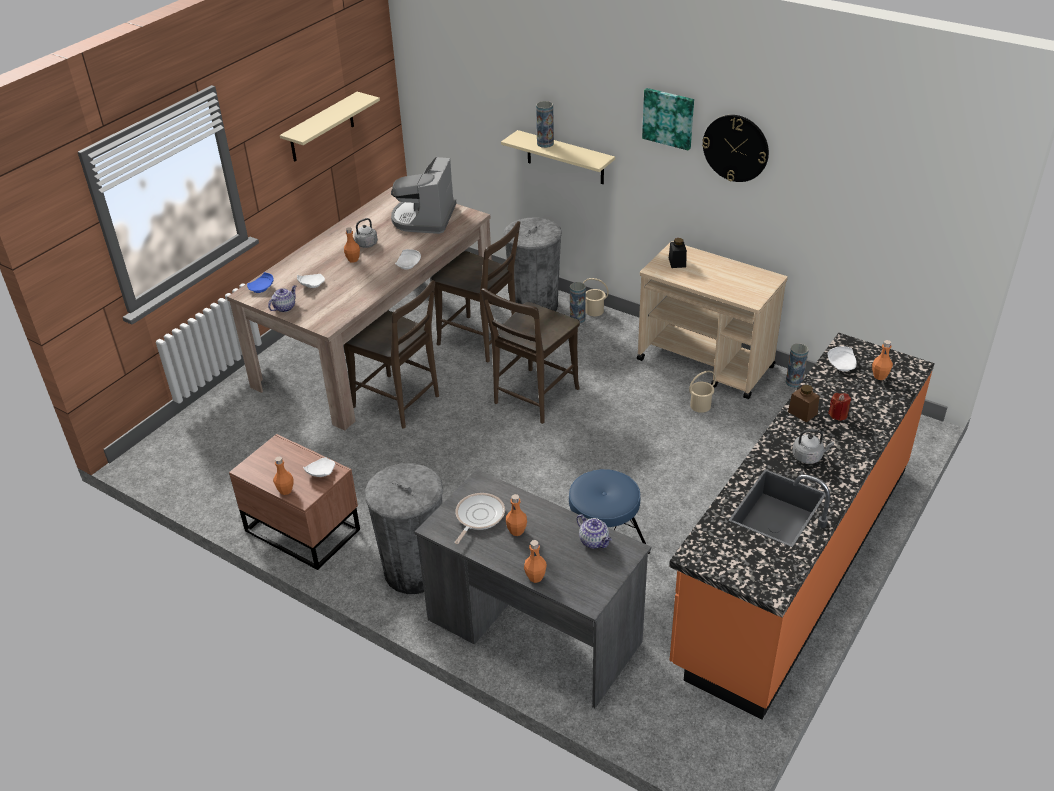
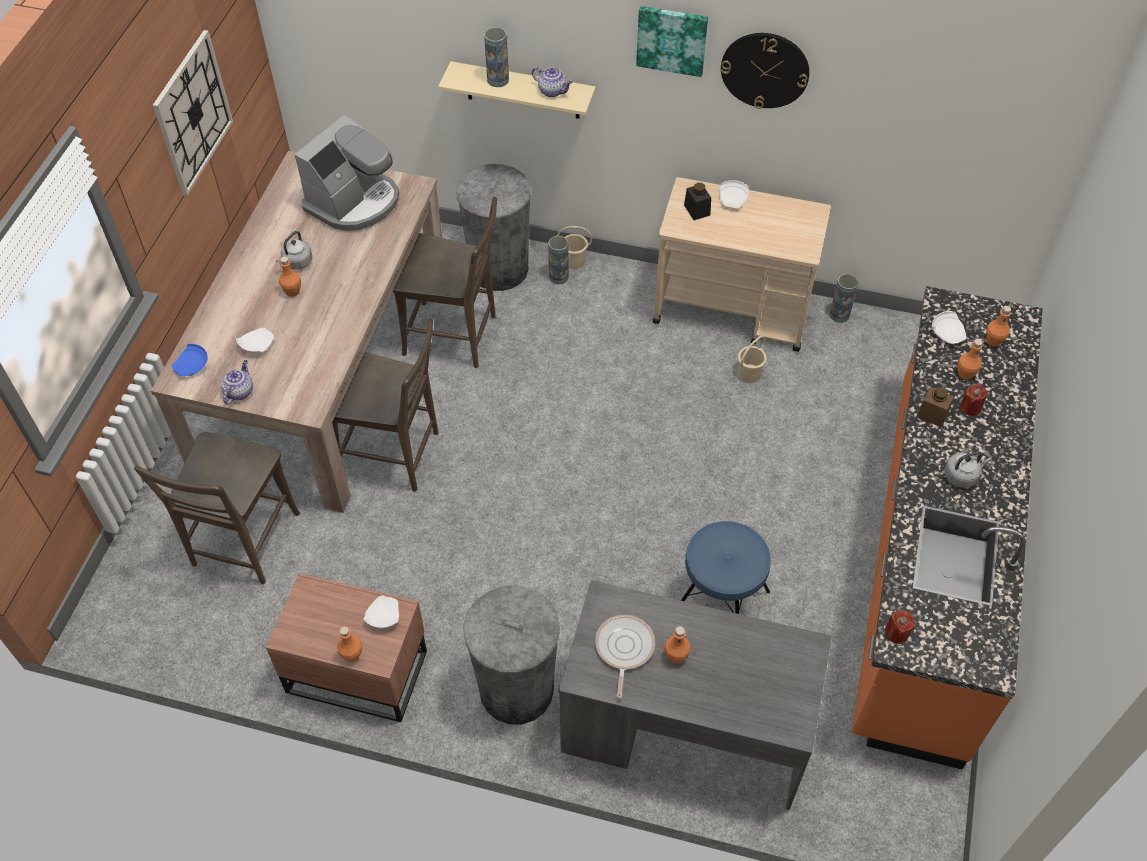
camera: 20 degrees left, 15 degrees up
beige shelf [280,92,380,161] -> wall clock [153,30,233,196]
coffee machine [391,156,456,234] -> coffee machine turned 135 degrees counterclockwise [295,114,399,231]
white plate [395,249,421,269] -> white plate moved to [719,180,749,209]
brown chair [481,288,580,424] -> brown chair moved to [134,432,300,584]
orange bottle [524,540,547,583] -> orange bottle moved to [957,339,983,380]
teapot [577,514,612,548] -> teapot moved to [532,67,573,97]
none -> red candle [885,610,915,644]

